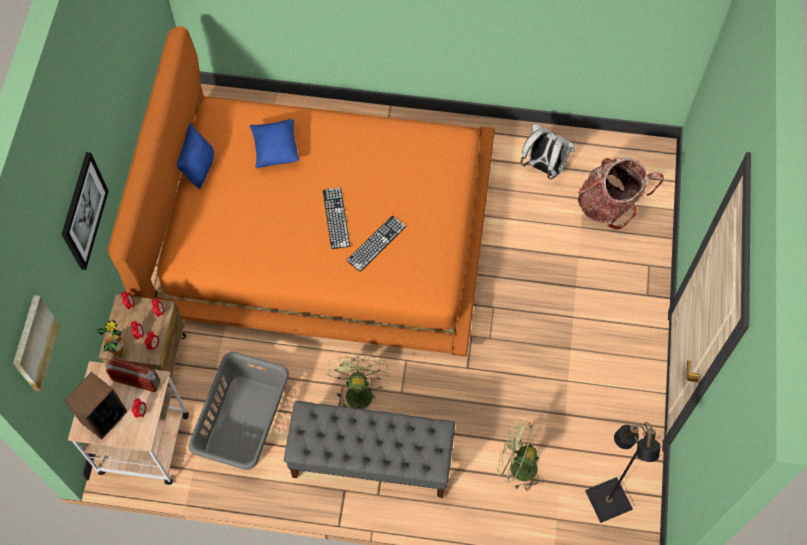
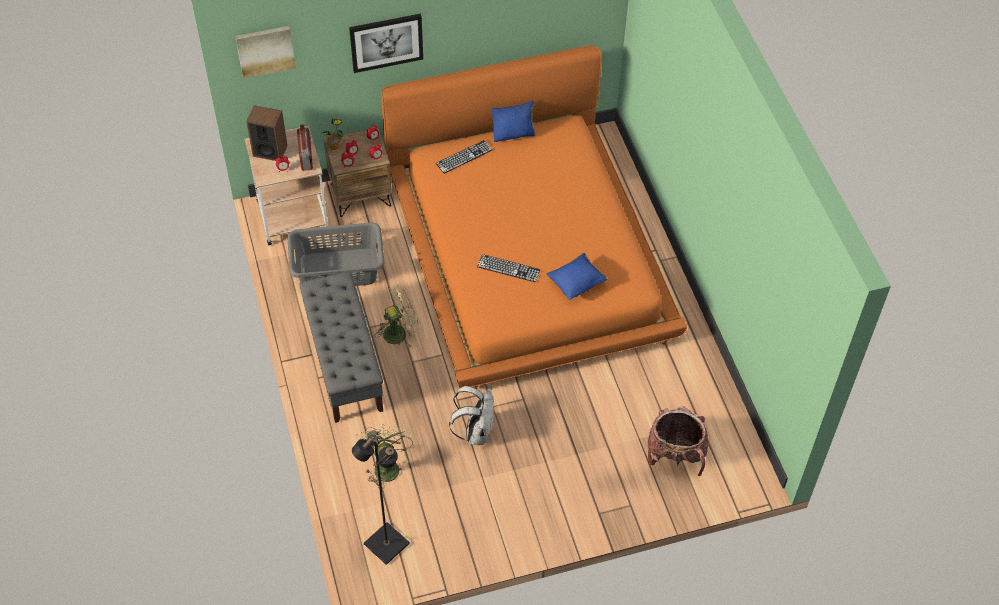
camera: 65 degrees right, 10 degrees down
blue pillow [250,119,299,168] -> blue pillow moved to [546,253,607,300]
keyboard [323,187,350,249] -> keyboard moved to [436,140,492,174]
white backpack [521,123,575,179] -> white backpack moved to [449,386,495,445]

